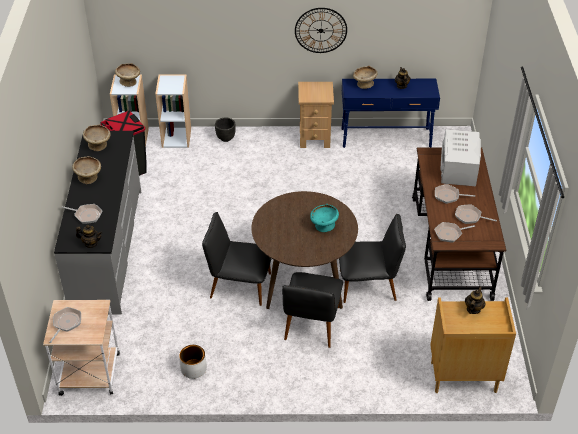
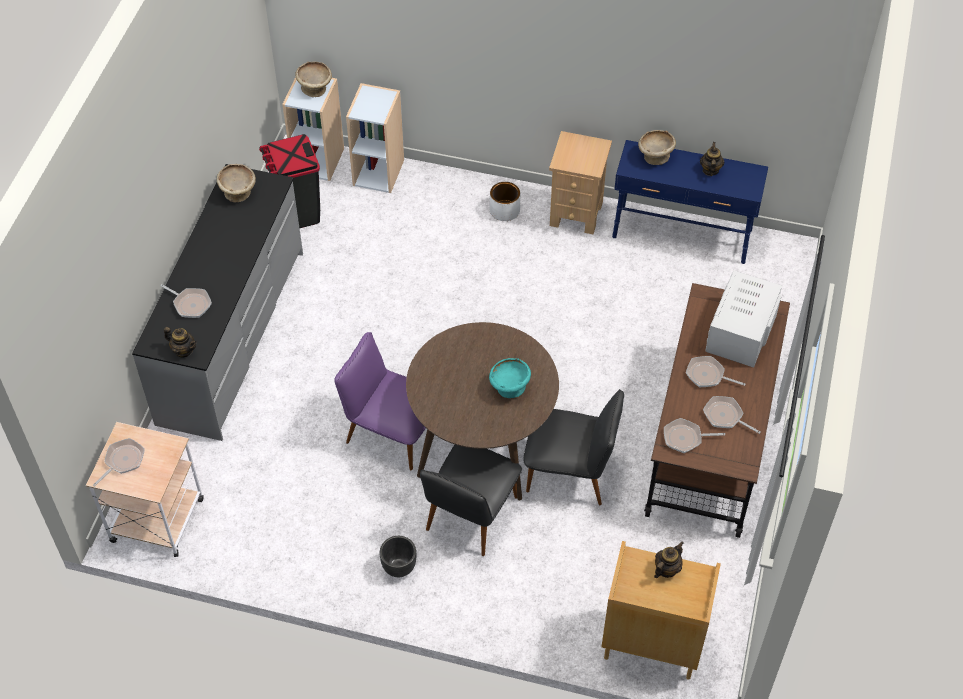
camera: 15 degrees right, 10 degrees up
beige bowl [72,156,101,184] -> none
white planter [179,345,207,379] -> white planter moved to [490,182,520,221]
black chair [202,212,272,306] -> purple chair [334,332,426,470]
black planter [215,117,236,142] -> black planter moved to [380,536,416,577]
wall clock [295,8,347,53] -> none

